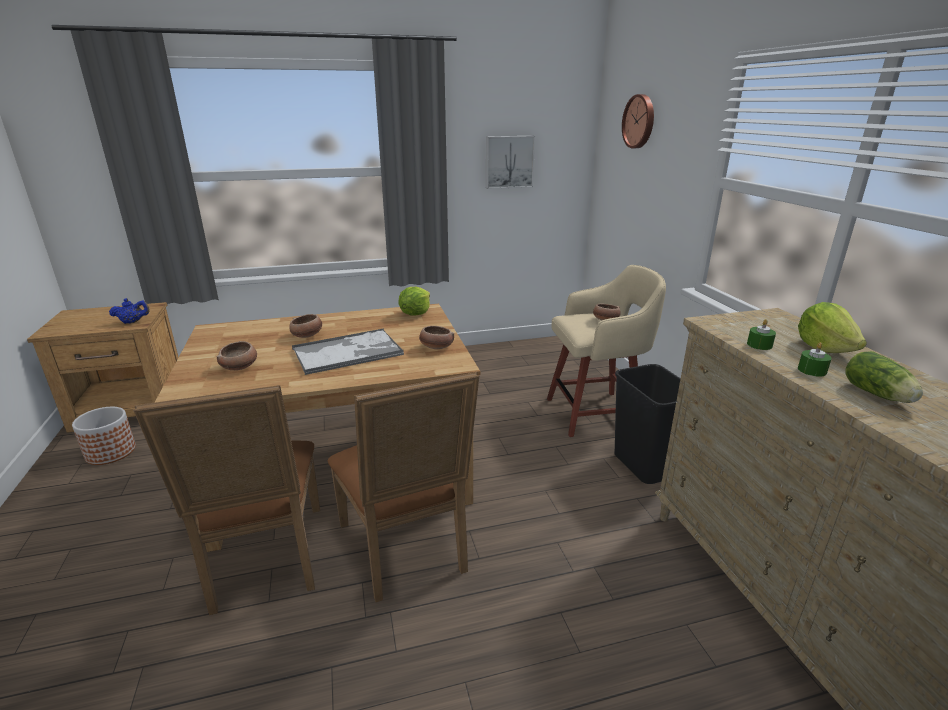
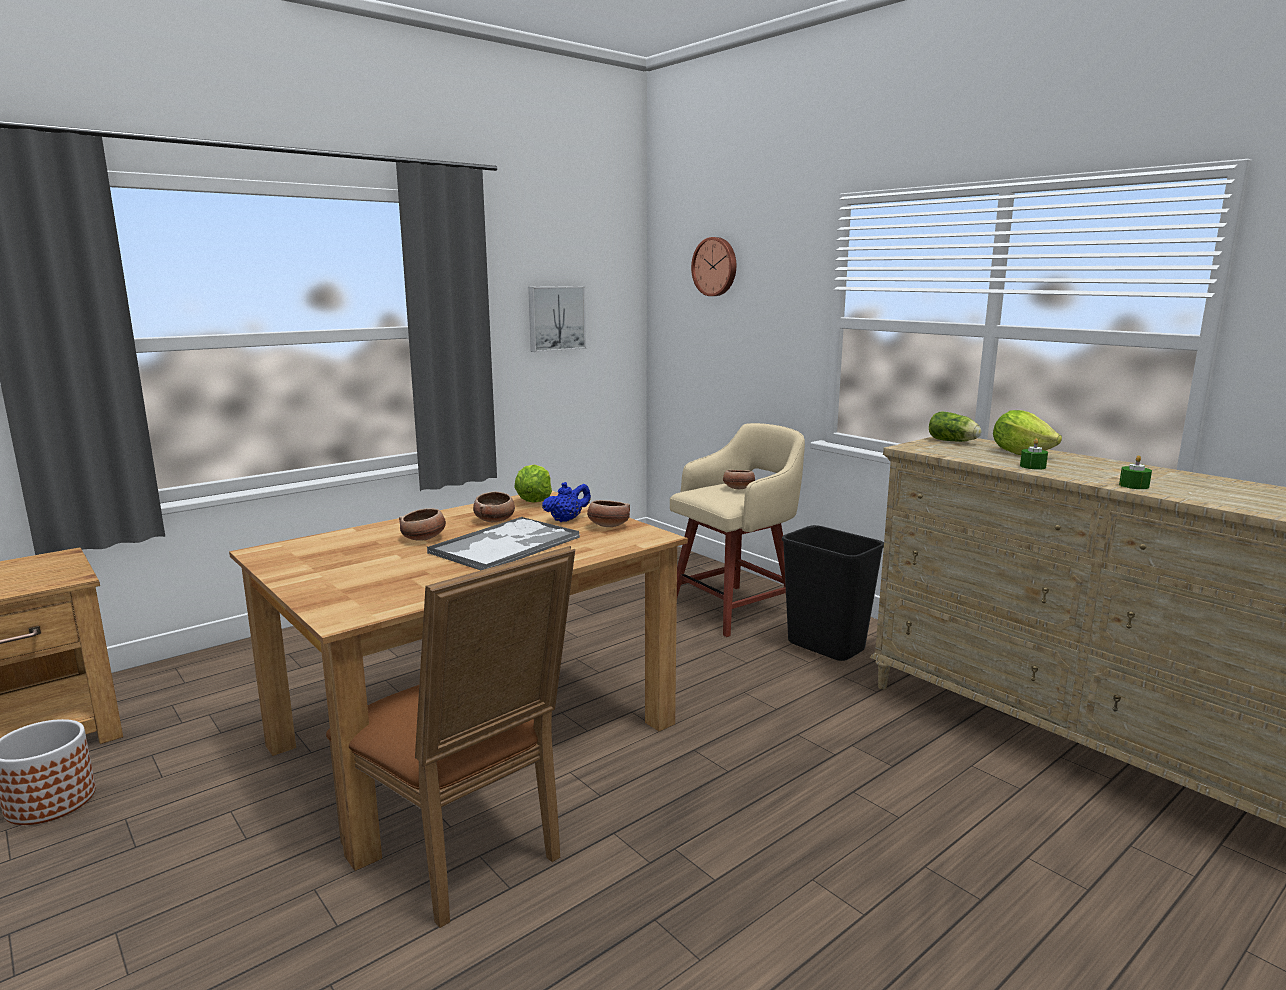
camera: 25 degrees left, 10 degrees down
blue teapot [109,298,150,324] -> blue teapot moved to [542,482,591,522]
bowl [217,341,257,370] -> bowl moved to [473,492,515,522]
brown chair [328,372,479,602] -> none
green candle [747,319,776,350] -> green candle moved to [1119,455,1152,489]
lettuce [846,351,923,403] -> lettuce moved to [929,411,981,442]

